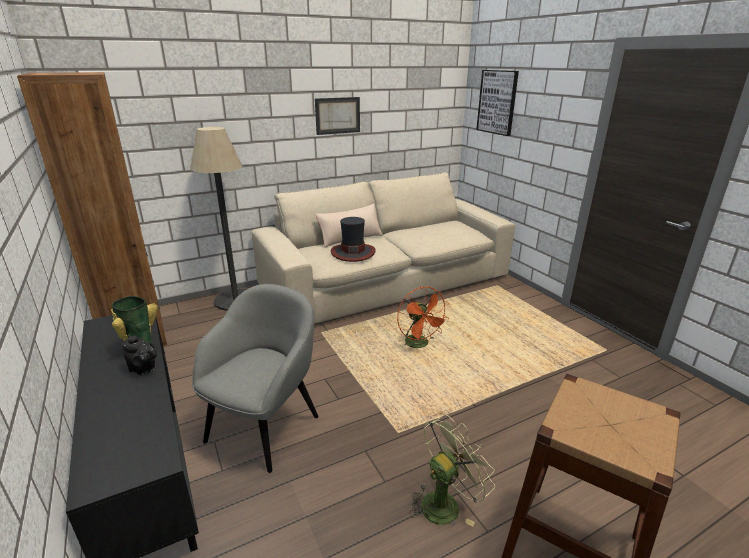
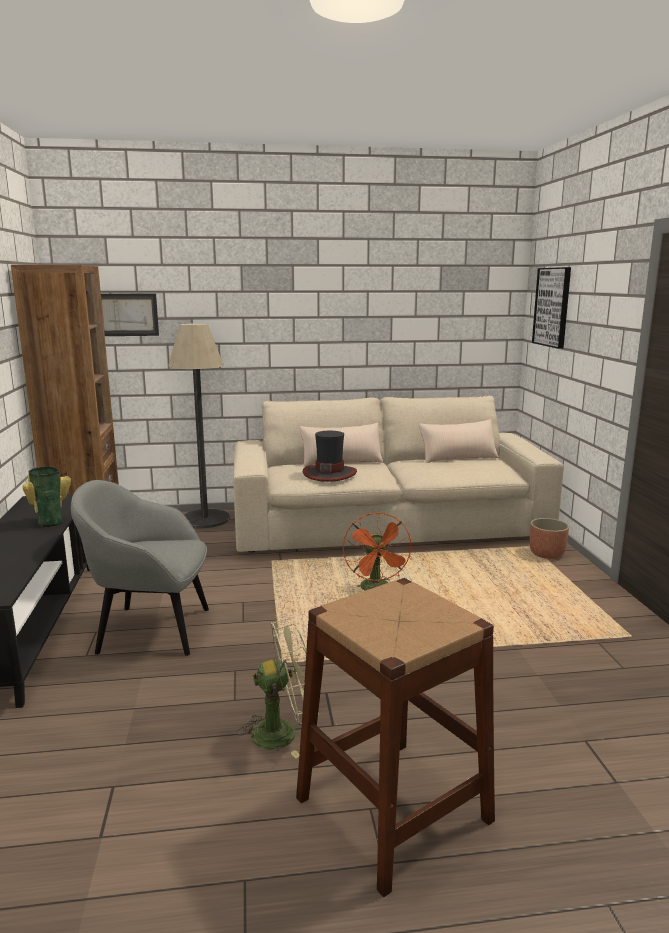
camera: 20 degrees right, 10 degrees down
black teapot [122,335,157,375] -> none
grey armchair [192,284,319,473] -> grey armchair turned 135 degrees counterclockwise [71,480,209,656]
picture [315,97,360,135] -> picture moved to [101,294,159,336]
none -> beige pillow [419,419,499,463]
none -> planter [530,518,569,559]

